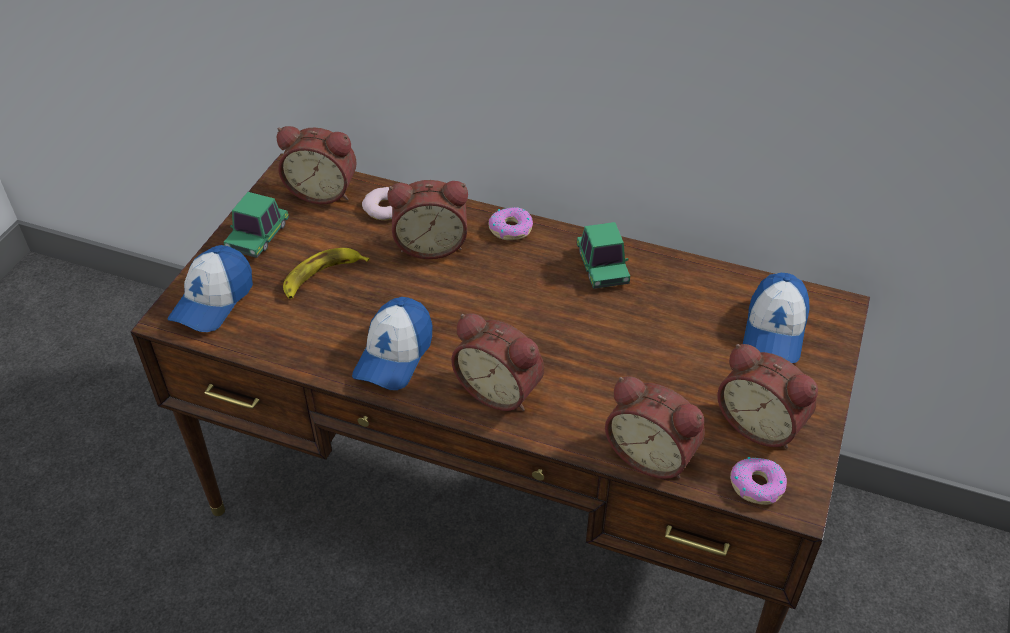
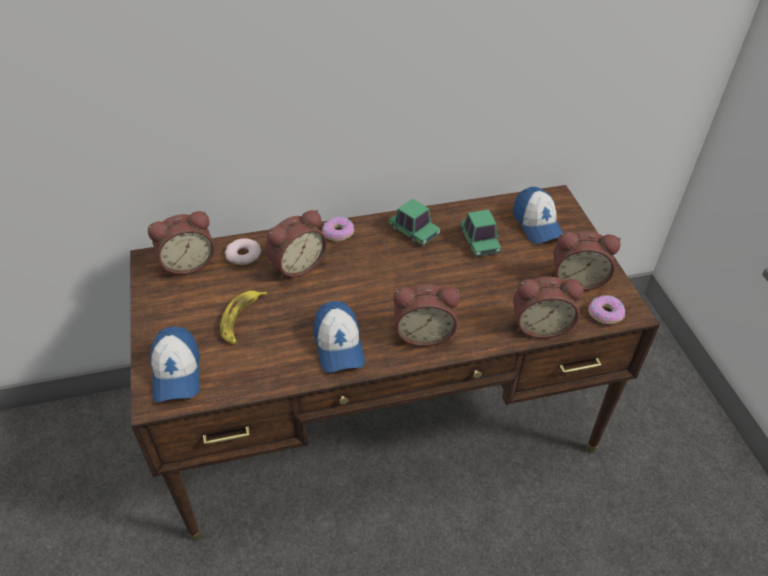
camera: 35 degrees left, 0 degrees up
toy car [224,192,289,258] -> toy car moved to [460,210,501,257]

